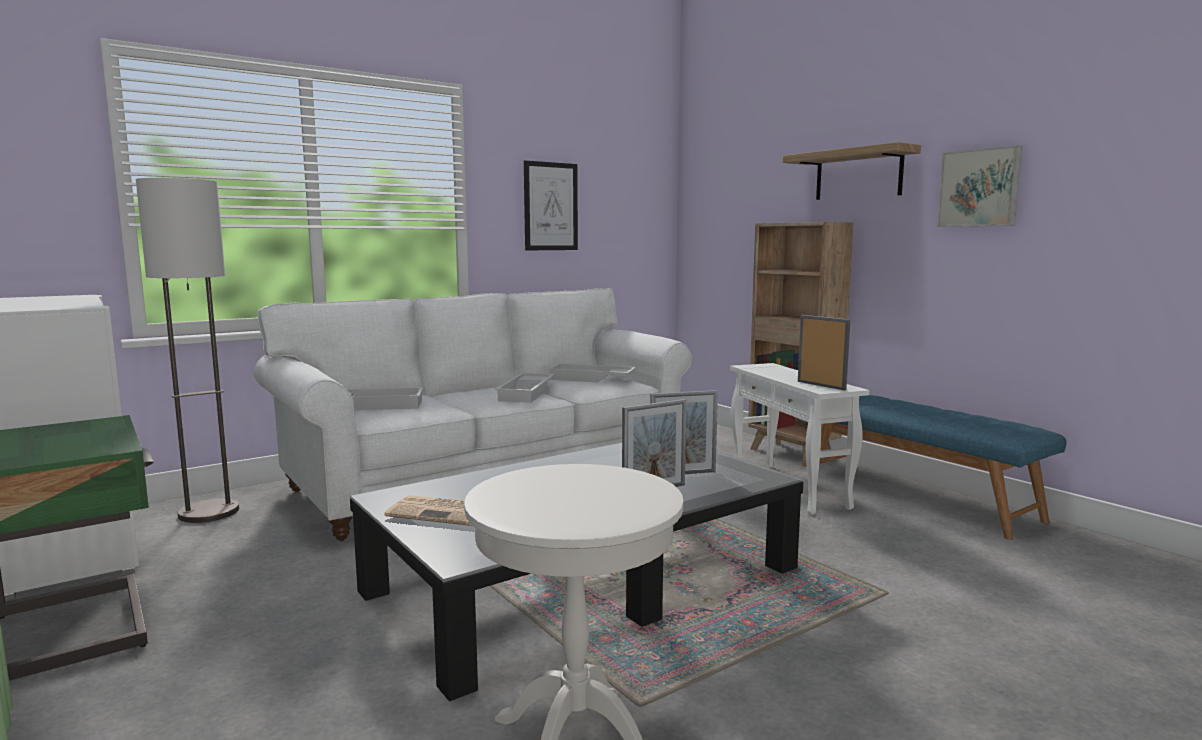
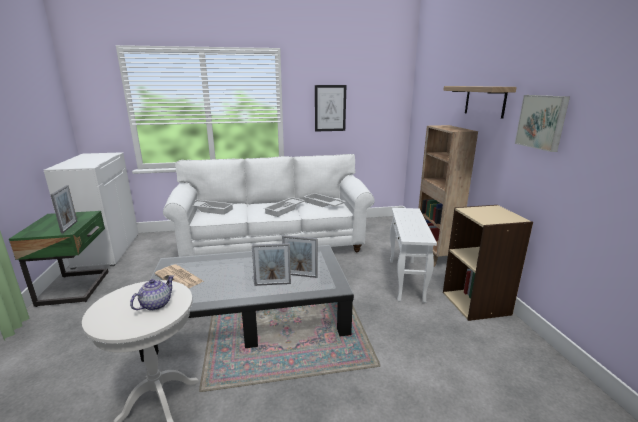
camera: 25 degrees right, 10 degrees up
floor lamp [136,178,239,523] -> none
picture frame [798,315,850,390] -> picture frame moved to [50,185,77,234]
blue bench [819,395,1067,540] -> beige bookcase [443,205,533,321]
none -> teapot [130,275,174,311]

